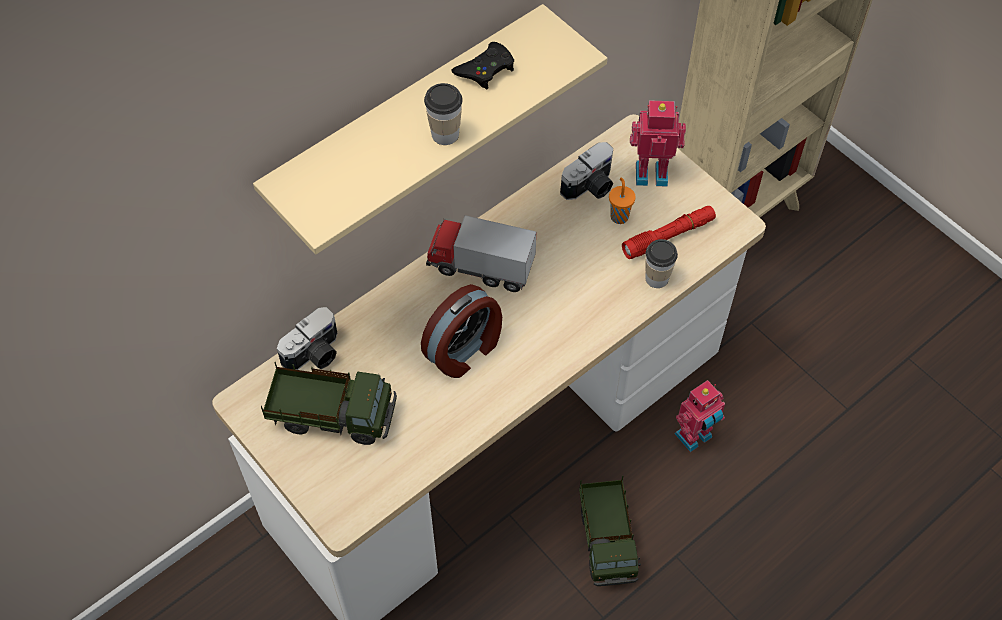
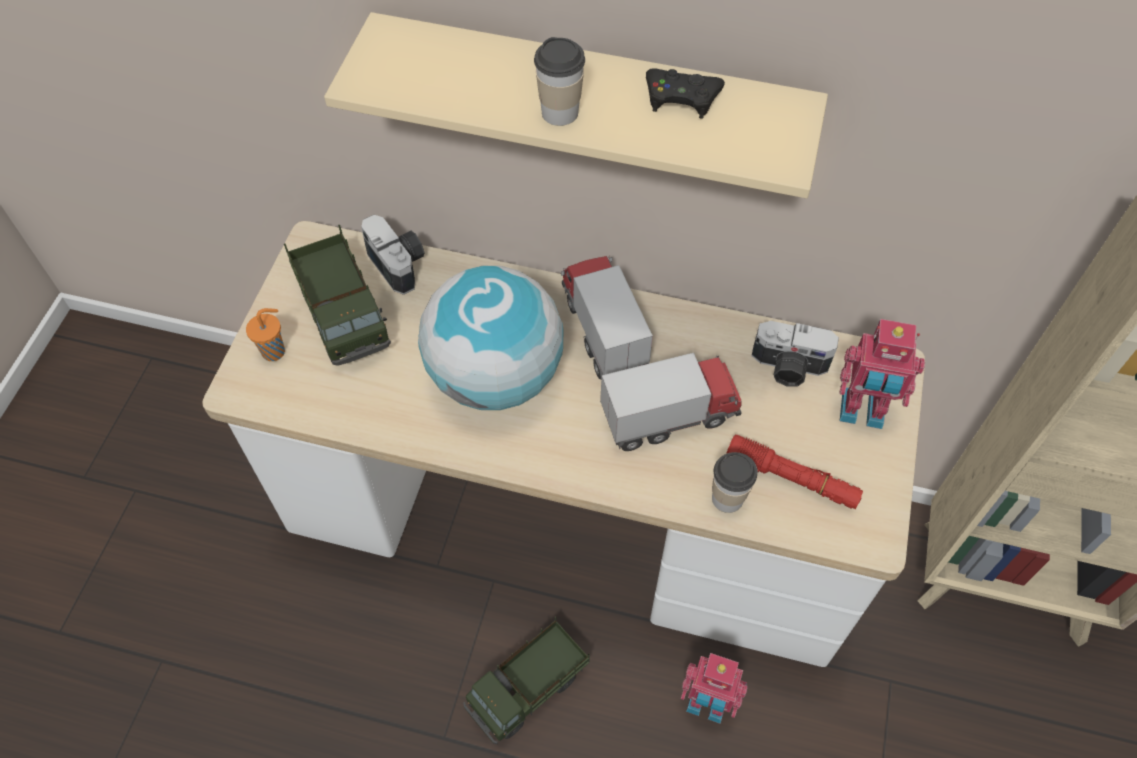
camera: 55 degrees right, 0 degrees up
camera [277,307,337,370] -> camera turned 135 degrees counterclockwise [361,215,425,295]
alarm clock [421,284,502,378] -> globe [418,266,563,410]
orange cup [609,178,636,224] -> orange cup moved to [246,308,285,361]
toy robot [630,100,686,187] -> toy robot turned 135 degrees clockwise [840,319,925,429]
none -> toy truck [600,353,742,451]

